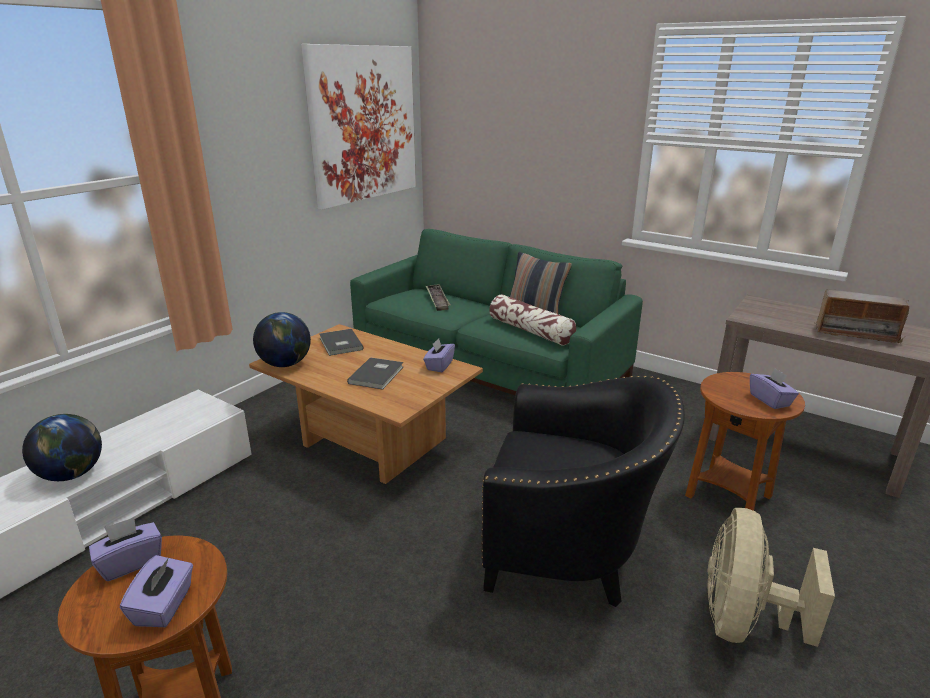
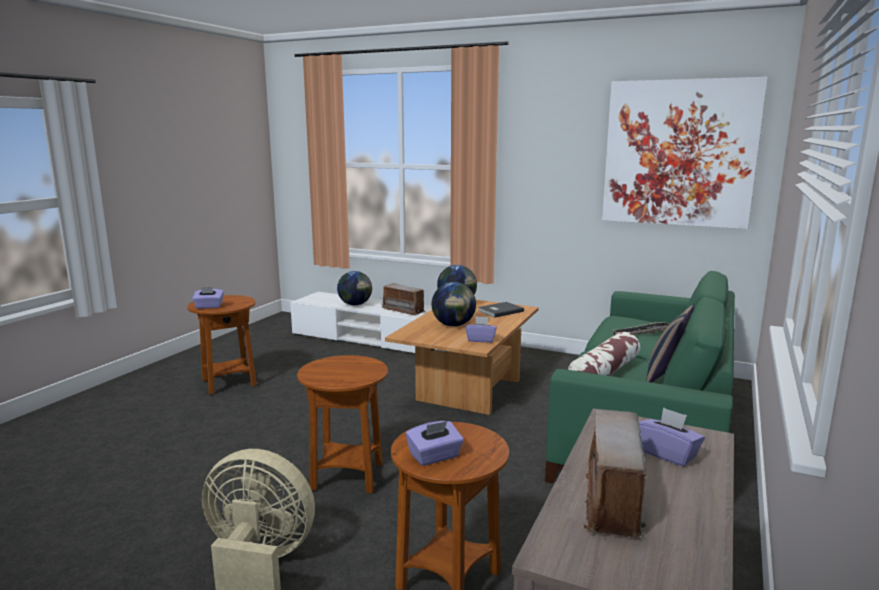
camera: 80 degrees right, 10 degrees down
purple tissue box [89,517,162,581] -> purple tissue box moved to [639,407,705,467]
grey book [347,357,403,390] -> globe [432,282,476,326]
black armchair [481,376,685,607] -> brown side table [297,355,388,493]
none -> radio [381,283,425,316]

